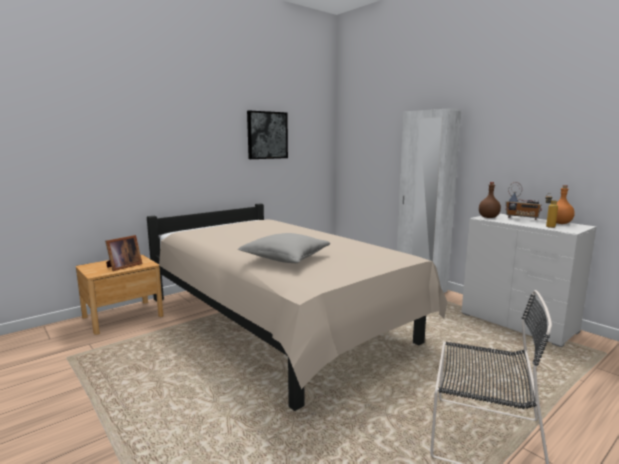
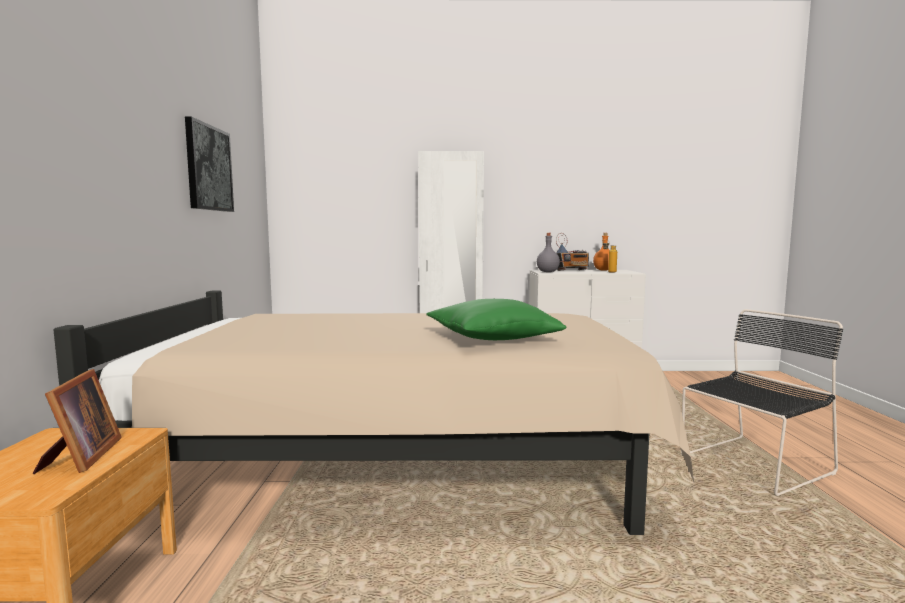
camera: 50 degrees left, 5 degrees down
grey pillow [238,233,330,263] -> green pillow [426,299,567,340]
brown bottle [479,182,501,218] -> grey bottle [537,233,560,272]

